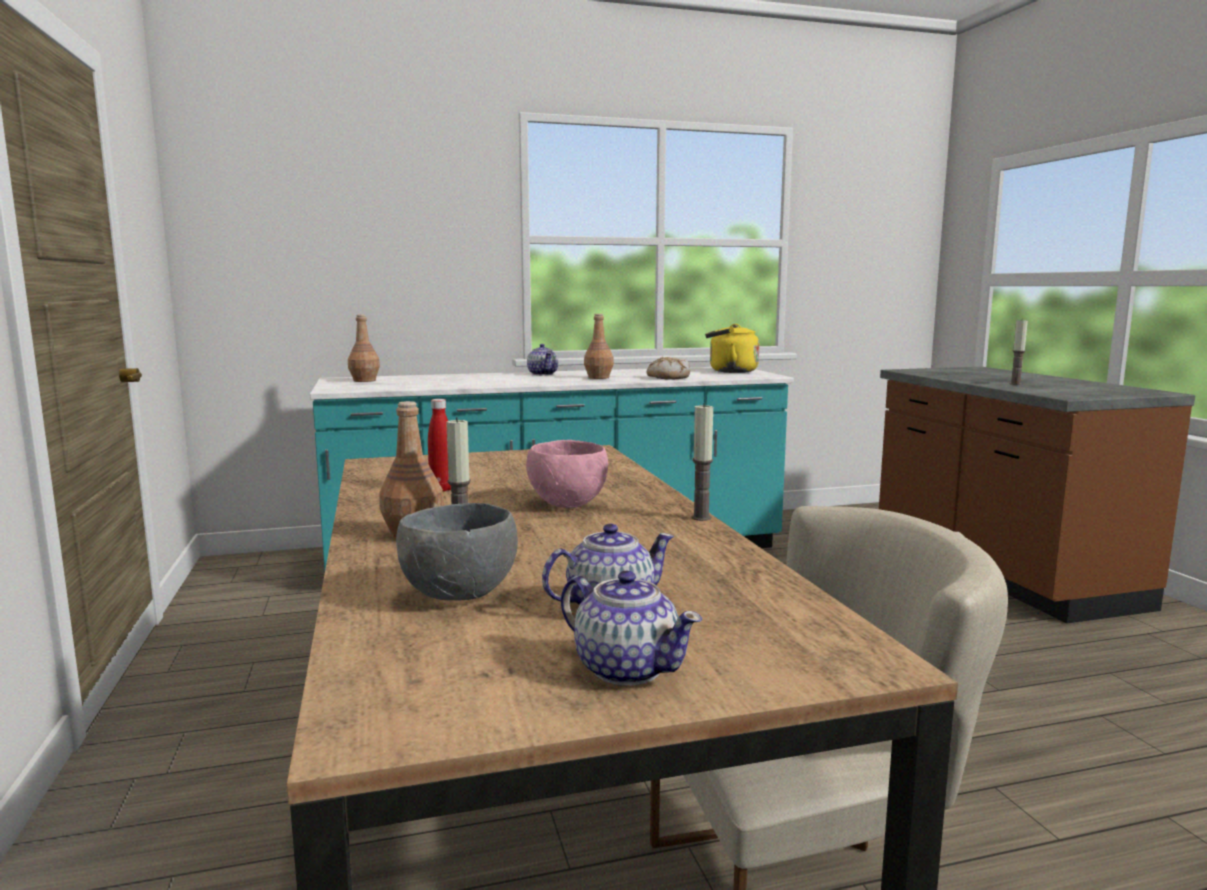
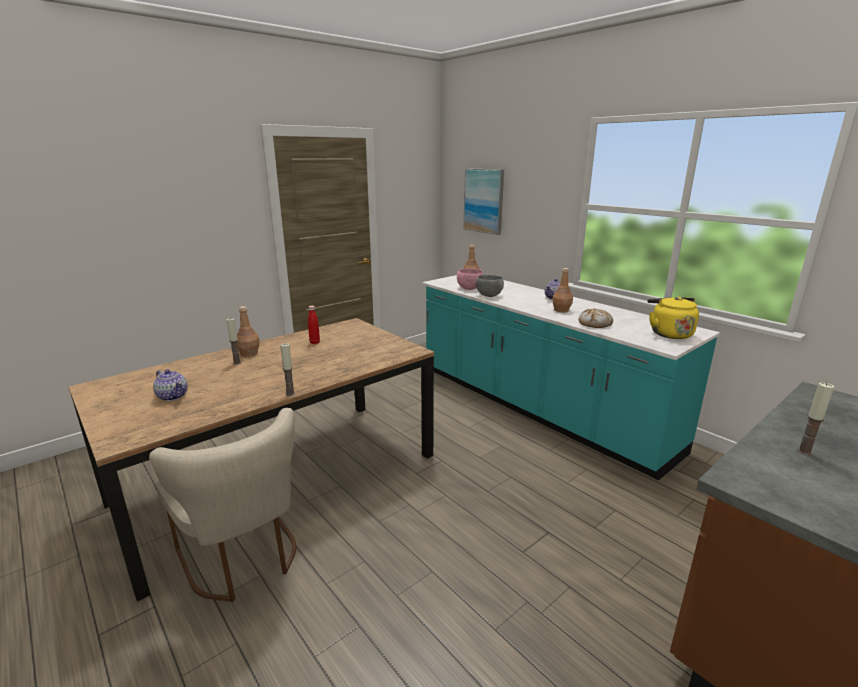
camera: 65 degrees right, 10 degrees up
grey bowl [396,503,518,601] -> grey bowl moved to [475,275,504,297]
pink bowl [526,440,608,508] -> pink bowl moved to [457,268,483,290]
teapot [561,571,702,686] -> none
none -> picture [463,168,504,235]

